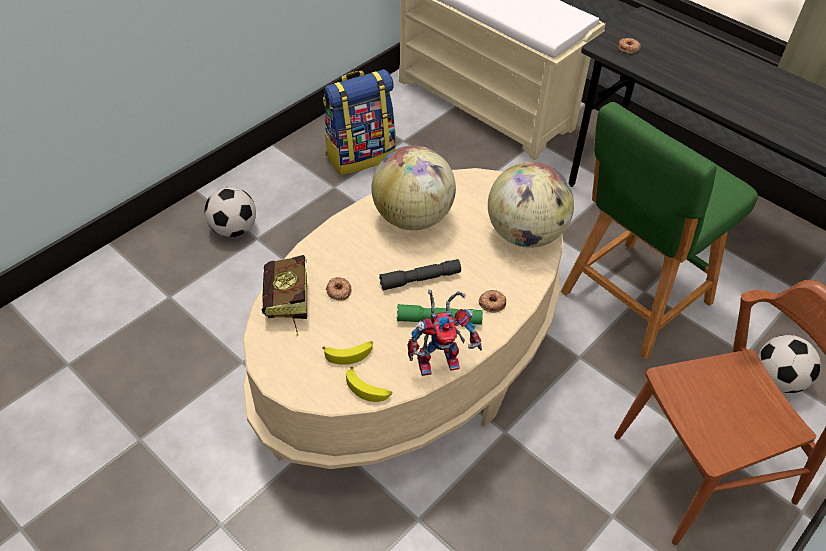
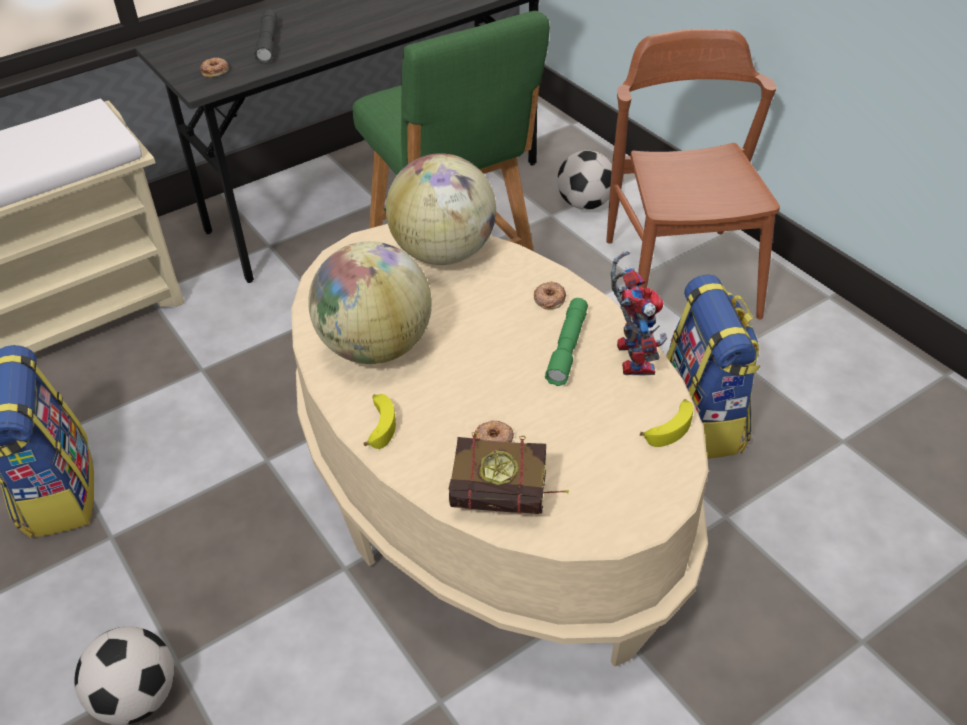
camera: 75 degrees left, 5 degrees down
banana [322,341,373,365] -> banana moved to [363,394,396,449]
grey flashlight [379,259,461,291] -> grey flashlight moved to [255,9,277,64]
none -> backpack [666,275,761,459]

